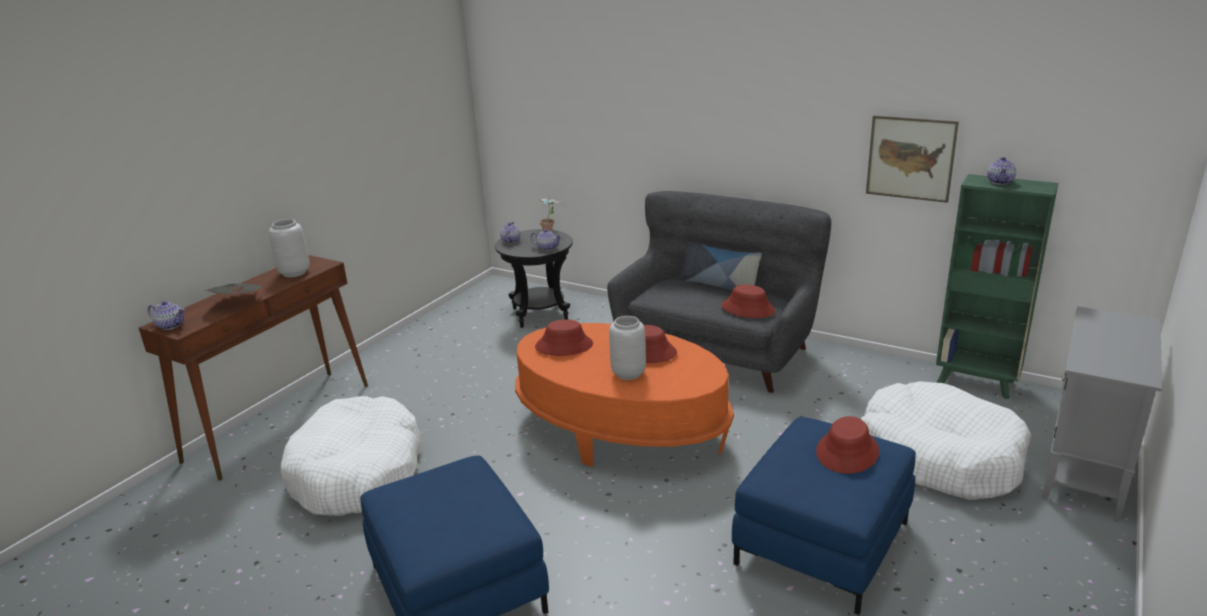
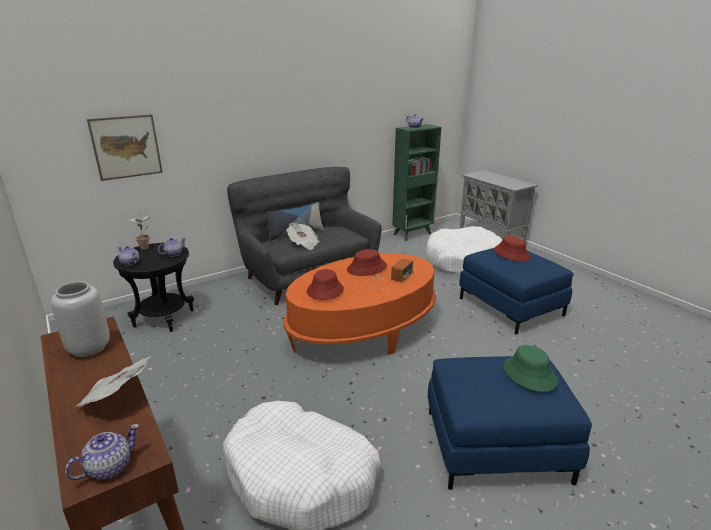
camera: 65 degrees left, 0 degrees up
grey vase [609,316,646,380] -> radio [368,258,413,289]
red hat [721,284,775,318] -> none
picture [866,115,959,203] -> picture moved to [87,114,163,181]
none -> newspaper [286,223,320,250]
none -> green hat [503,345,558,392]

